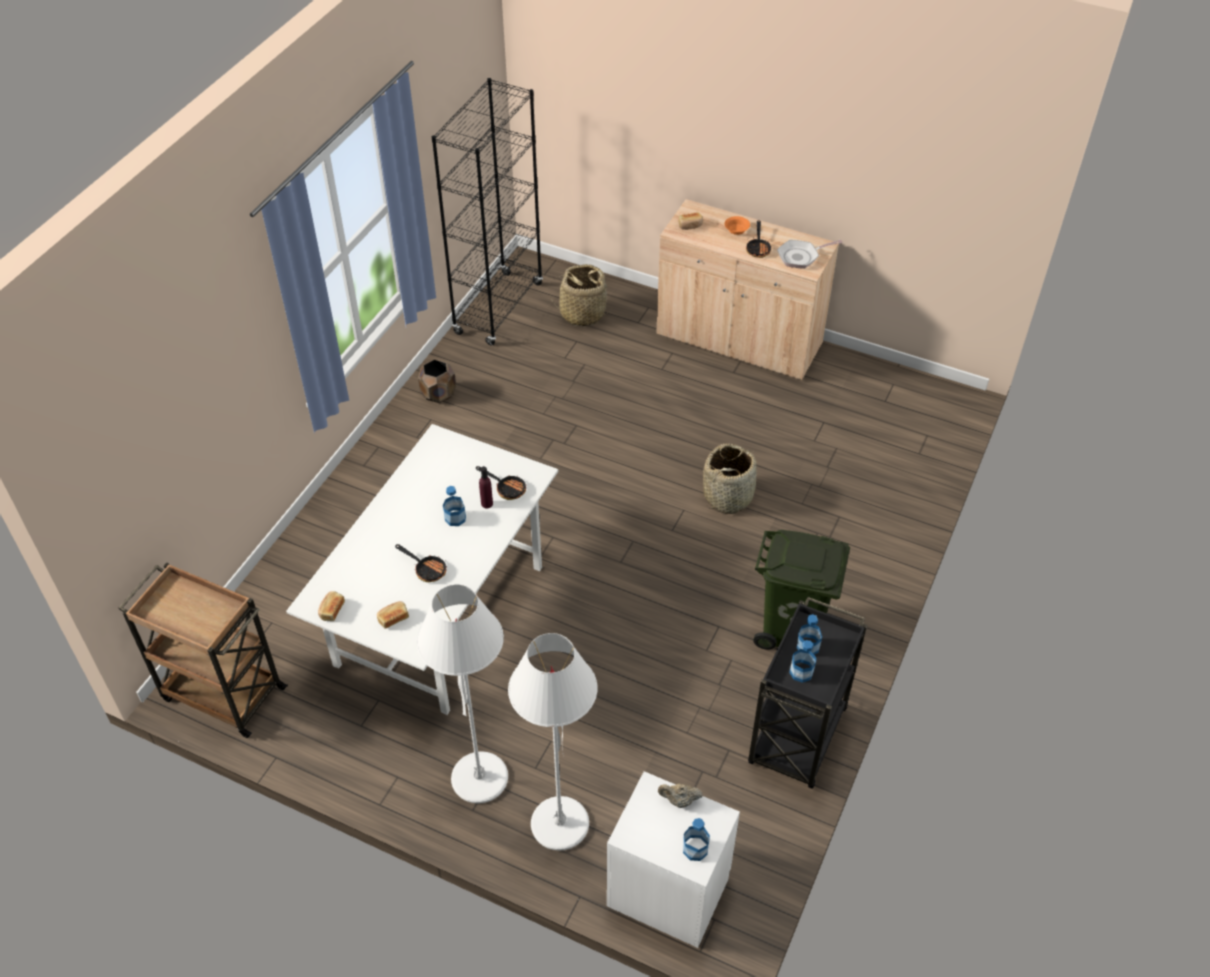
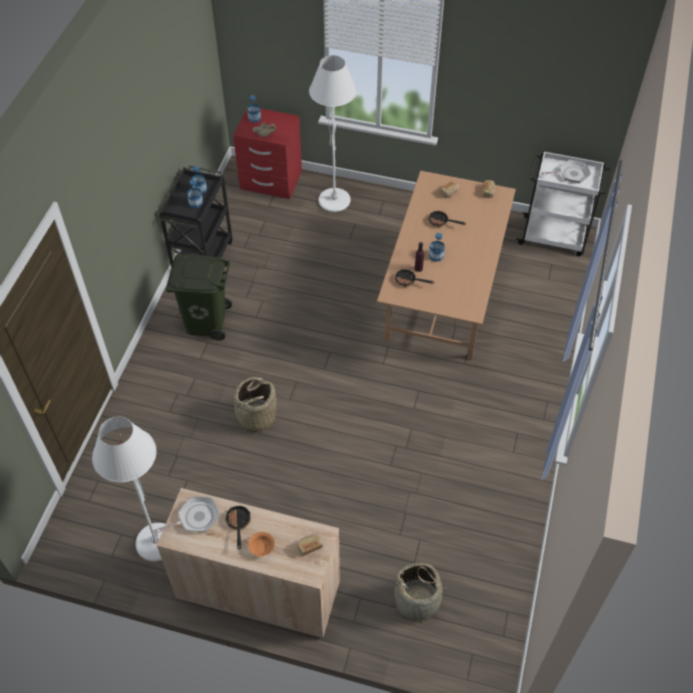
camera: 170 degrees right, 5 degrees up
brown cart [118,562,288,738] -> white cart [516,151,612,256]
white dining table [286,424,558,715] -> brown dining table [377,171,516,360]
white floor lamp [416,584,508,803] -> white floor lamp moved to [92,416,165,562]
brown planter [418,359,456,403] -> none
black bookcase [432,78,543,346] -> none
white nightstand [607,771,740,948] -> red nightstand [233,108,302,199]
none -> frying pan [541,160,591,183]

